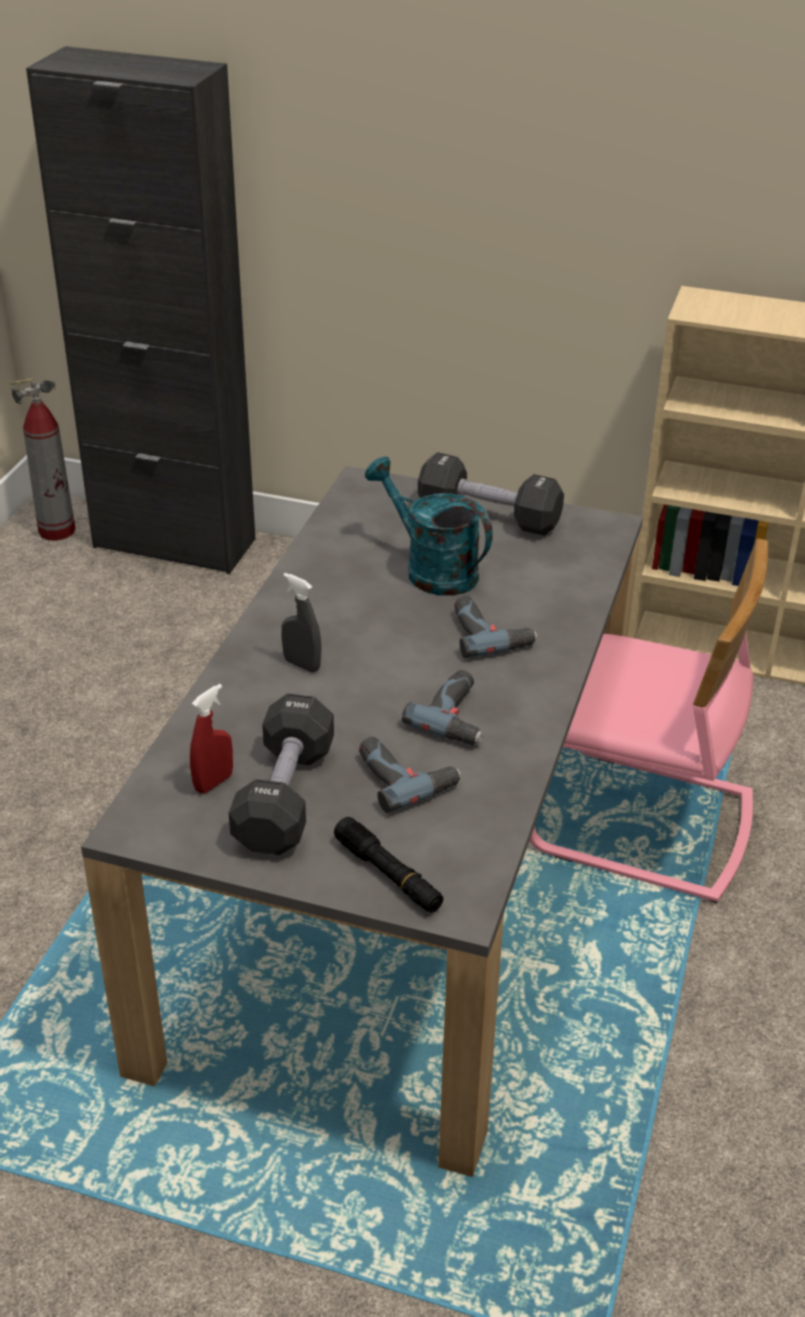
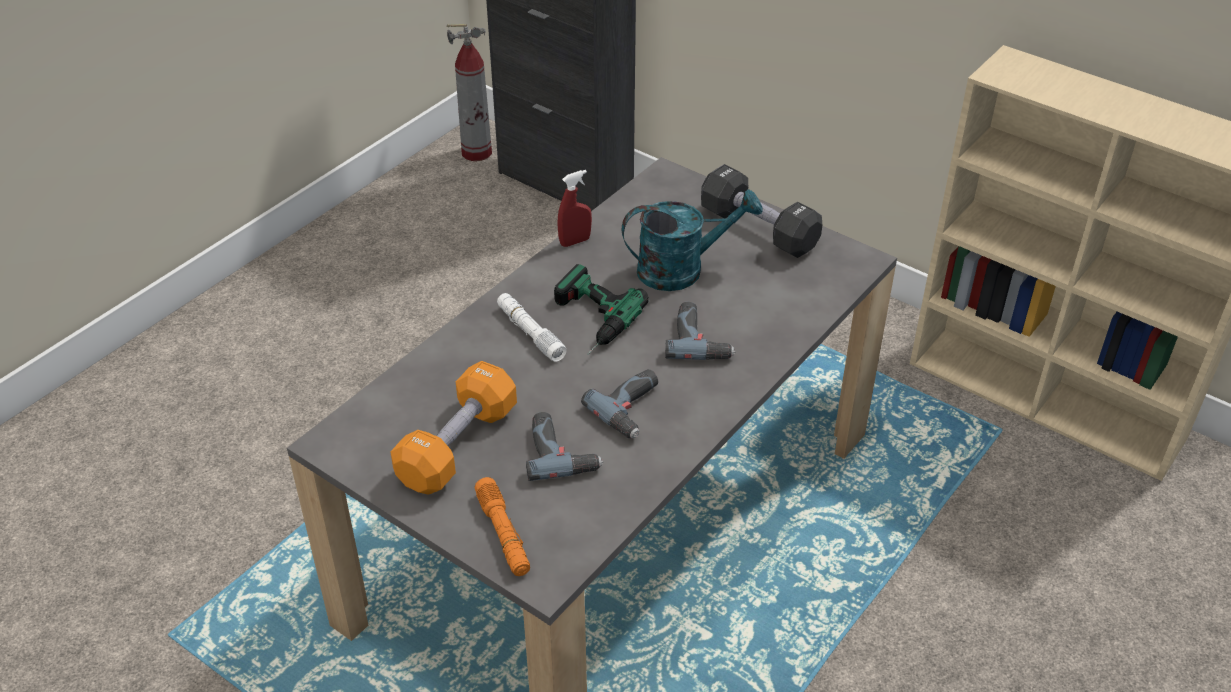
camera: 20 degrees right, 5 degrees up
red spray bottle [190,684,233,794] -> red spray bottle moved to [558,170,592,247]
black dumbbell [229,693,334,855] -> orange dumbbell [390,361,517,495]
grey spray bottle [281,573,322,672] -> white flashlight [497,293,567,362]
black flashlight [334,817,443,913] -> orange flashlight [475,477,530,576]
turquoise watering can [365,457,493,596] -> turquoise watering can turned 105 degrees clockwise [622,190,763,291]
pink chair [529,539,768,903] -> none
none -> power drill [554,264,649,355]

